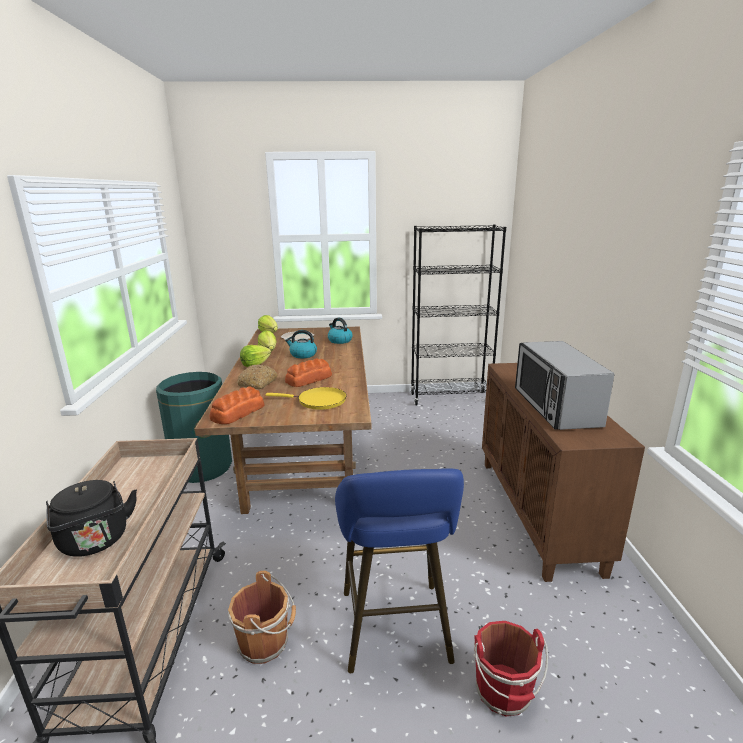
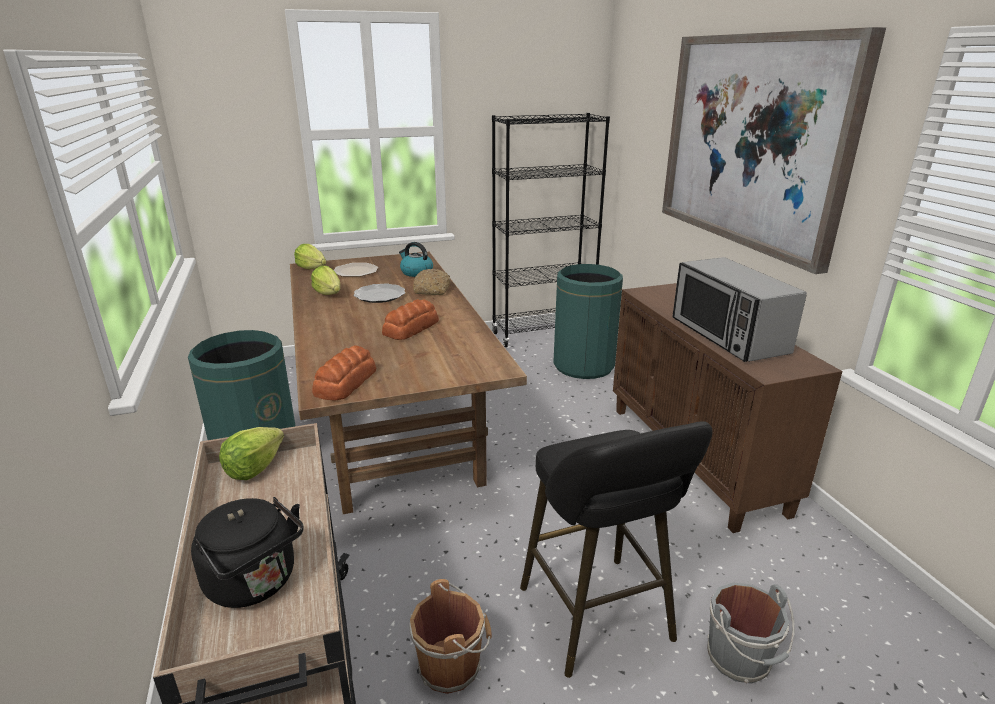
camera: 15 degrees left, 5 degrees up
bread [237,364,277,389] -> bread moved to [413,269,450,295]
lettuce [240,345,271,367] -> lettuce moved to [219,427,284,480]
yellow frying pan [266,387,347,410] -> none
kettle [285,330,317,358] -> plate [353,283,405,303]
blue stool [335,468,464,673] -> black stool [520,421,713,678]
red bucket [473,621,548,716] -> grey bucket [707,582,795,684]
none -> green trash can [553,264,623,379]
none -> picture [662,27,886,274]

